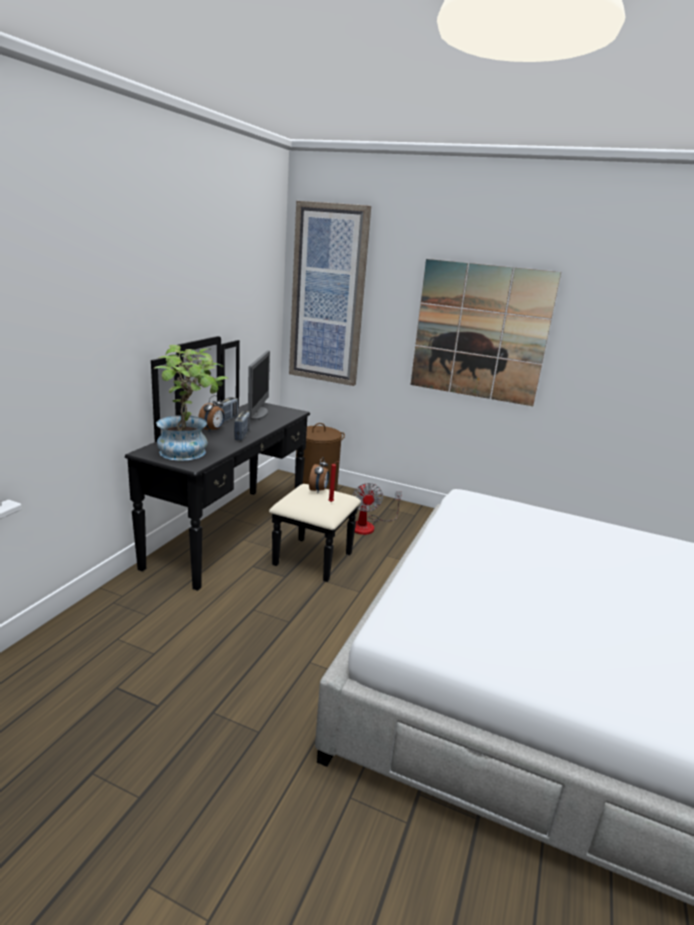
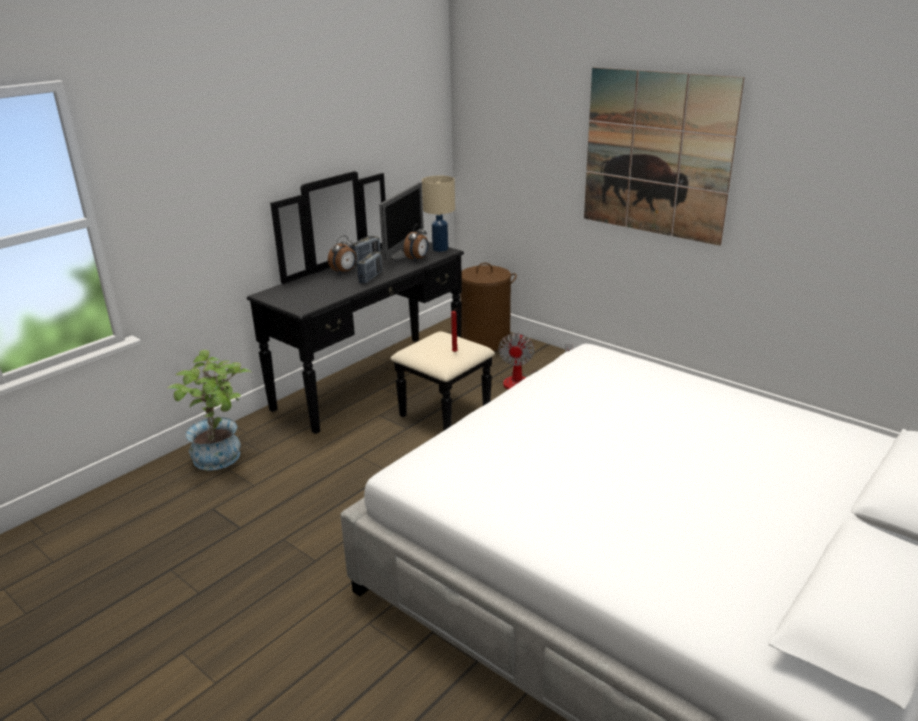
camera: 20 degrees right, 5 degrees up
potted plant [153,345,229,461] -> potted plant moved to [167,350,253,470]
picture [289,201,371,386] -> none
alarm clock [309,457,329,493] -> alarm clock moved to [404,224,428,261]
none -> beige table lamp [422,176,455,252]

